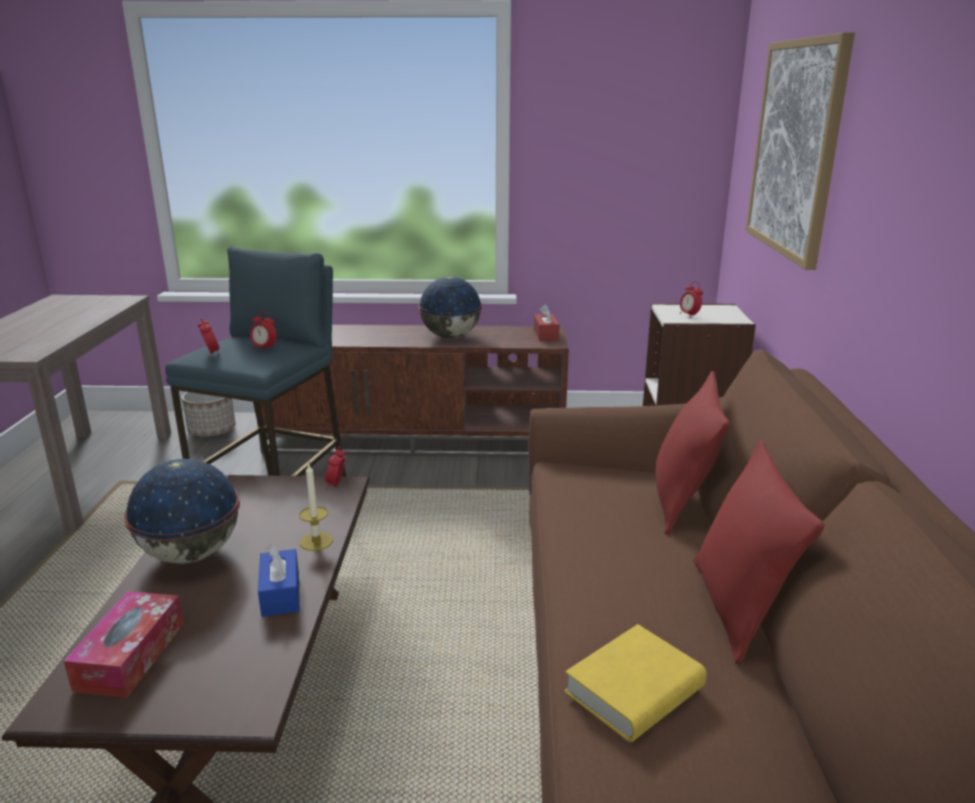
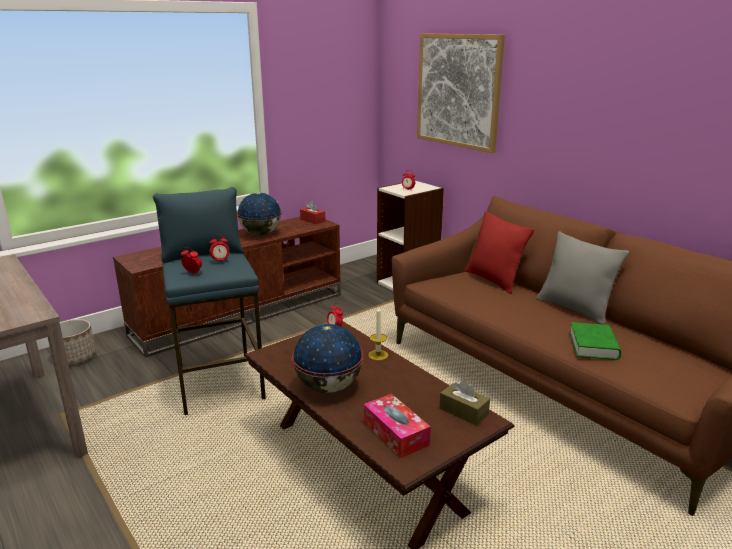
camera: 40 degrees left, 0 degrees up
blue tissue box [258,544,300,617] -> none
yellow book [564,624,707,742] -> green book [569,322,621,360]
red pillow [694,440,825,666] -> grey pillow [536,231,629,325]
none -> brown tissue box [439,380,490,426]

